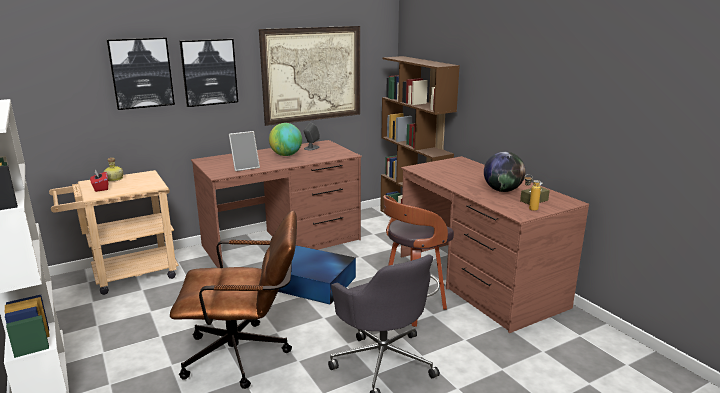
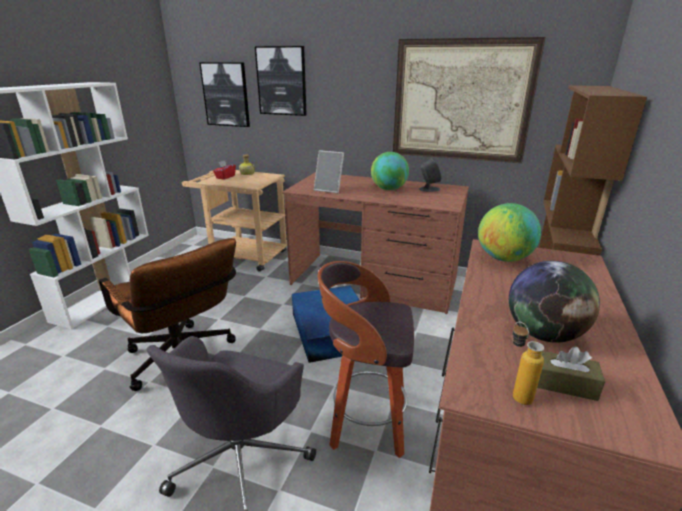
camera: 50 degrees right, 5 degrees up
picture [180,39,238,107] -> picture moved to [199,62,250,127]
none -> globe [478,203,541,262]

